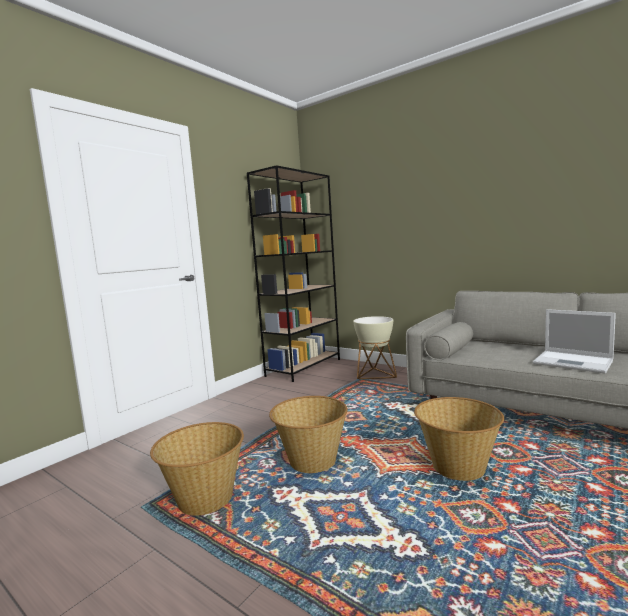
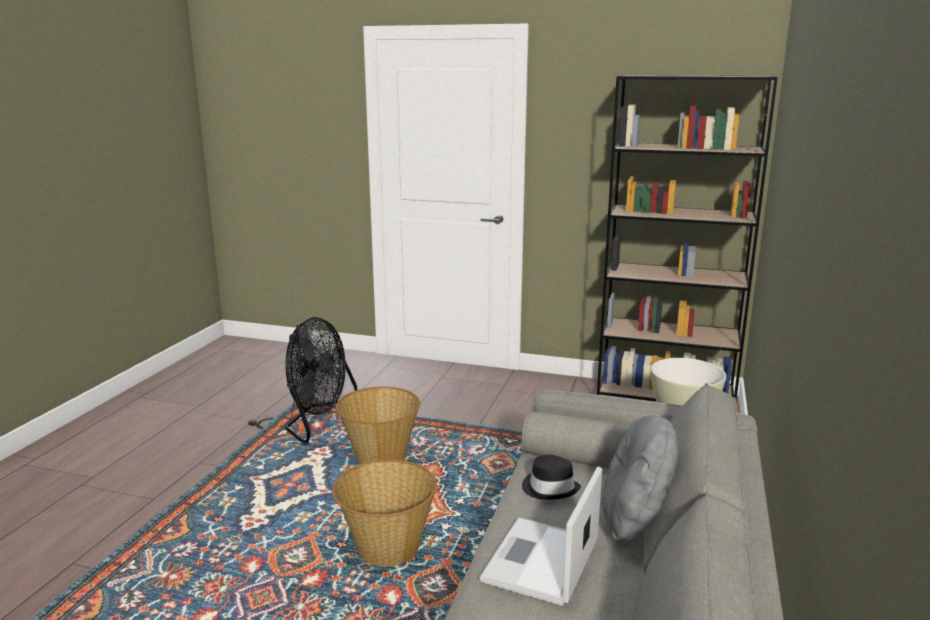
camera: 70 degrees right, 10 degrees up
basket [150,422,244,516] -> black fan [248,317,357,446]
none -> black hat [522,455,581,500]
none -> grey pillow [602,415,678,543]

